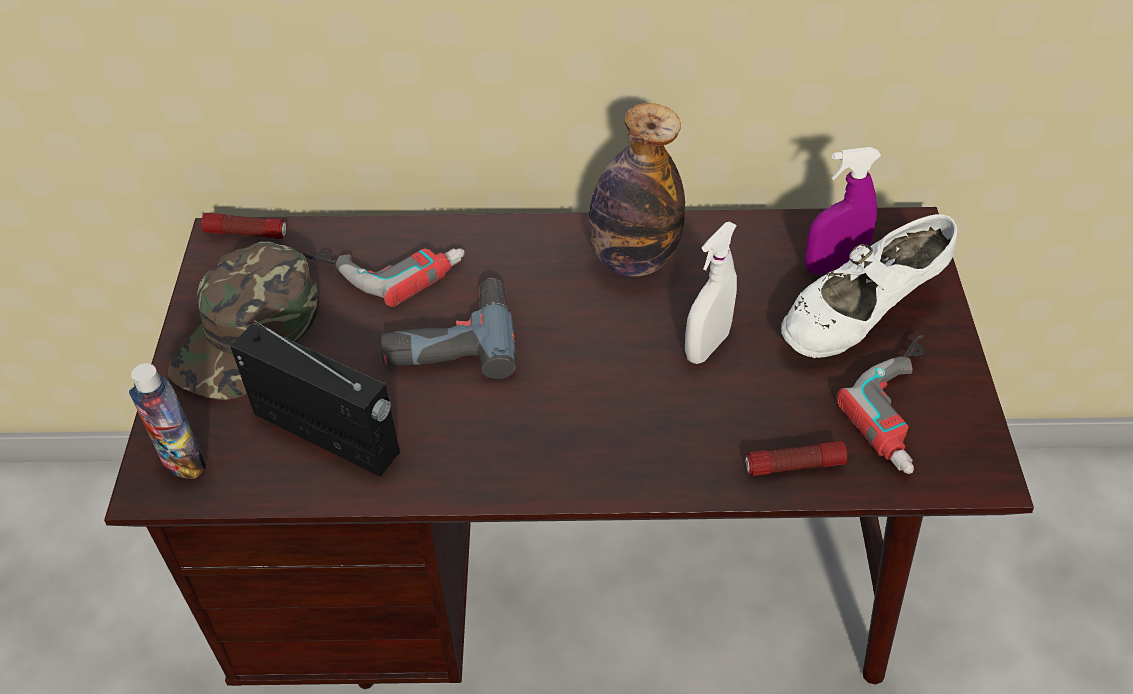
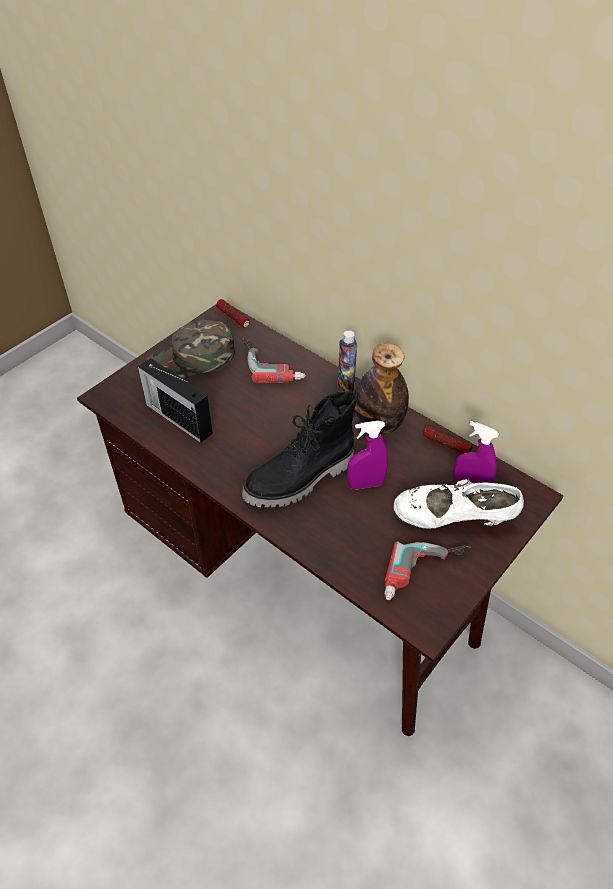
camera: 40 degrees right, 0 degrees up
bottle [129,363,206,479] -> bottle moved to [338,330,357,392]
radio [230,319,400,477] -> radio turned 150 degrees clockwise [138,358,213,443]
power drill [381,278,516,379] -> none
white spray bottle [685,222,737,364] -> purple spray bottle [347,421,388,489]
flashlight [745,441,847,476] -> flashlight moved to [423,426,473,454]
none -> black boot [242,391,357,508]

